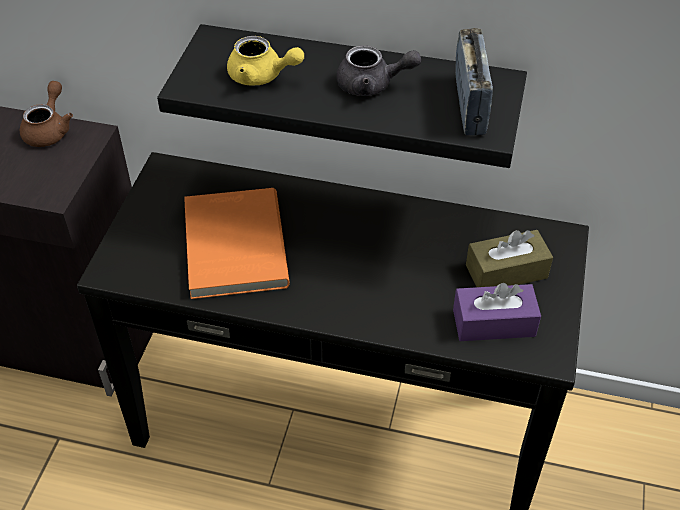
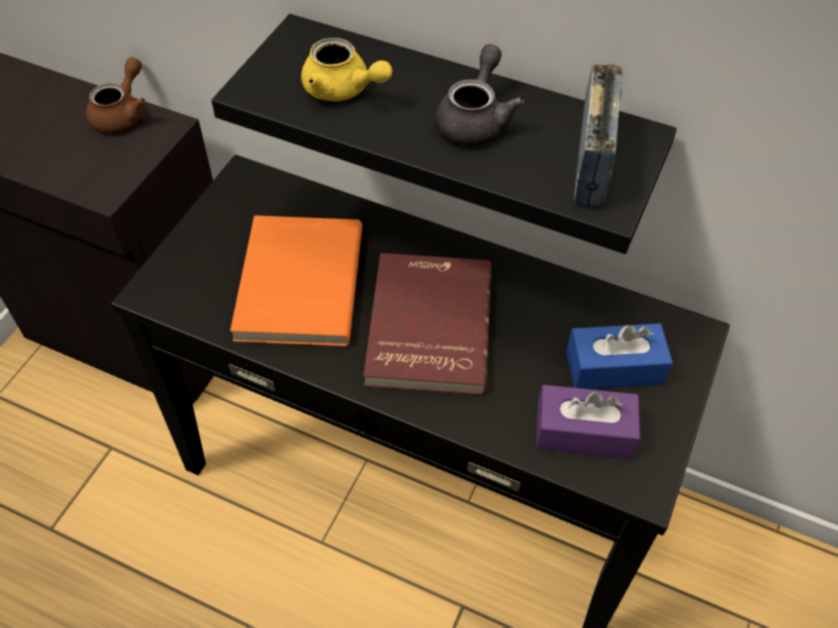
camera: 10 degrees right, 5 degrees up
grey teapot [336,46,421,96] -> grey teapot turned 90 degrees counterclockwise [435,44,524,146]
brown tissue box [466,230,553,287] -> blue tissue box [566,323,673,389]
none -> red book [363,253,491,395]

